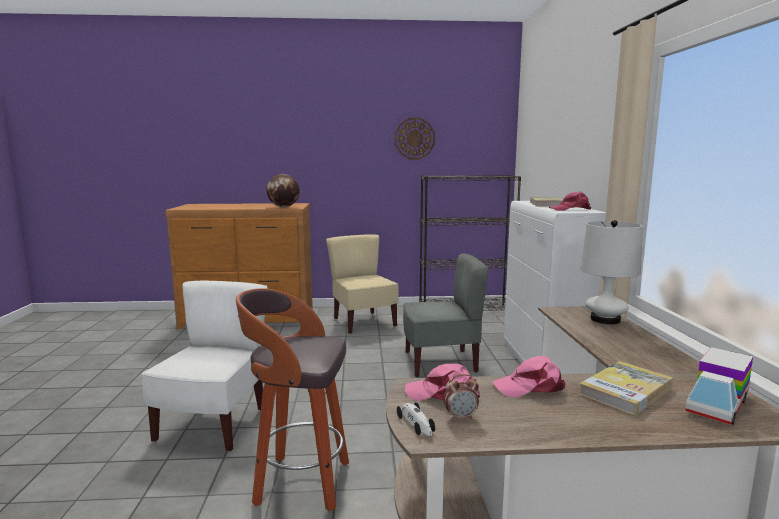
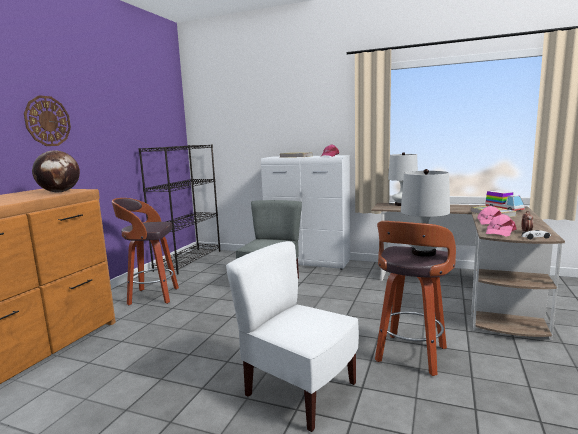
camera: 65 degrees left, 0 degrees up
beige chair [326,234,399,334] -> stool [112,198,179,305]
wall clock [395,118,435,159] -> wall clock moved to [24,95,71,146]
none -> white table lamp [401,169,450,257]

